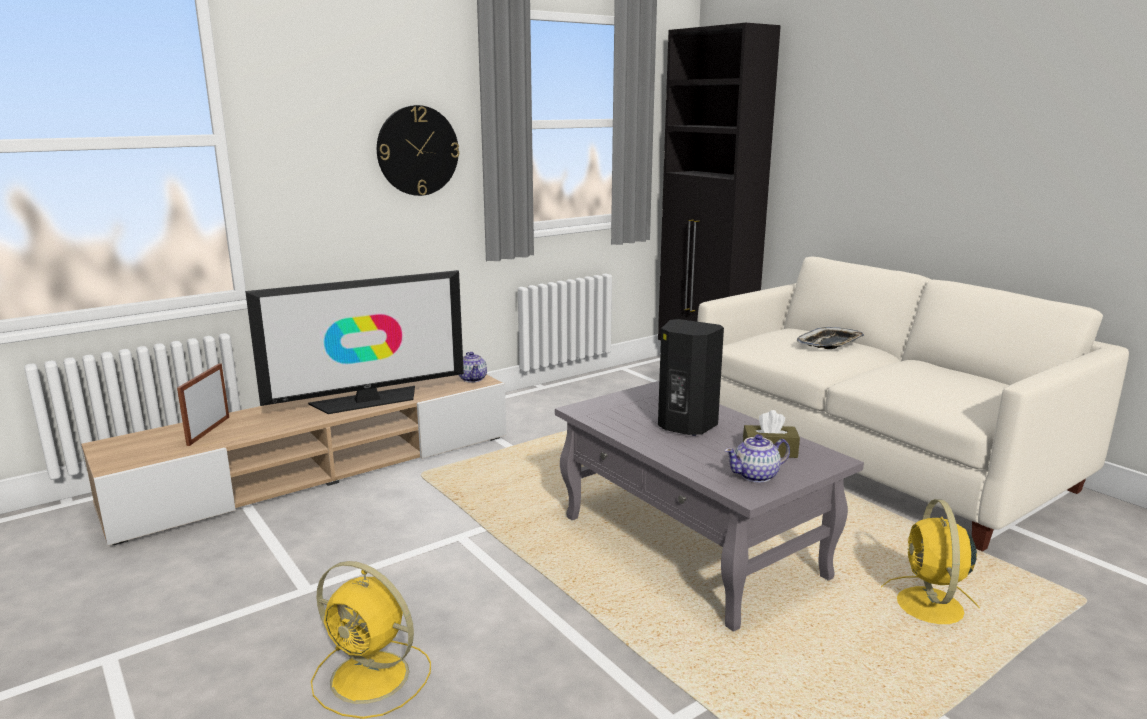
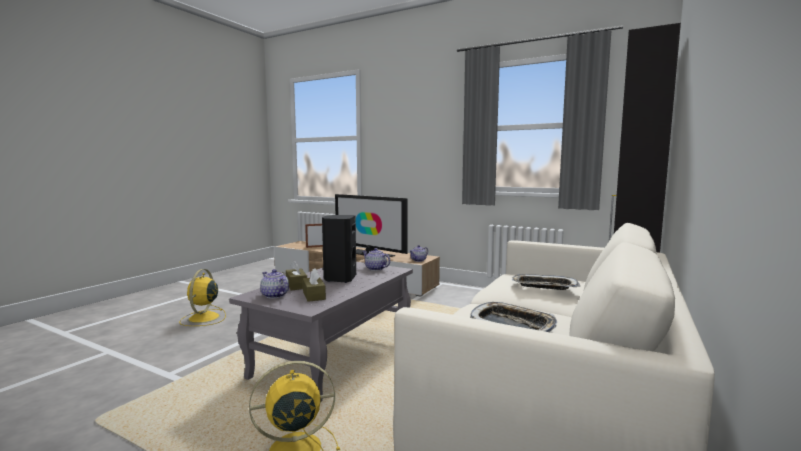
camera: 65 degrees right, 10 degrees down
wall clock [377,105,459,196] -> none
none -> brown tissue box [286,260,307,290]
none -> teapot [363,248,390,271]
none -> tray [470,302,557,332]

